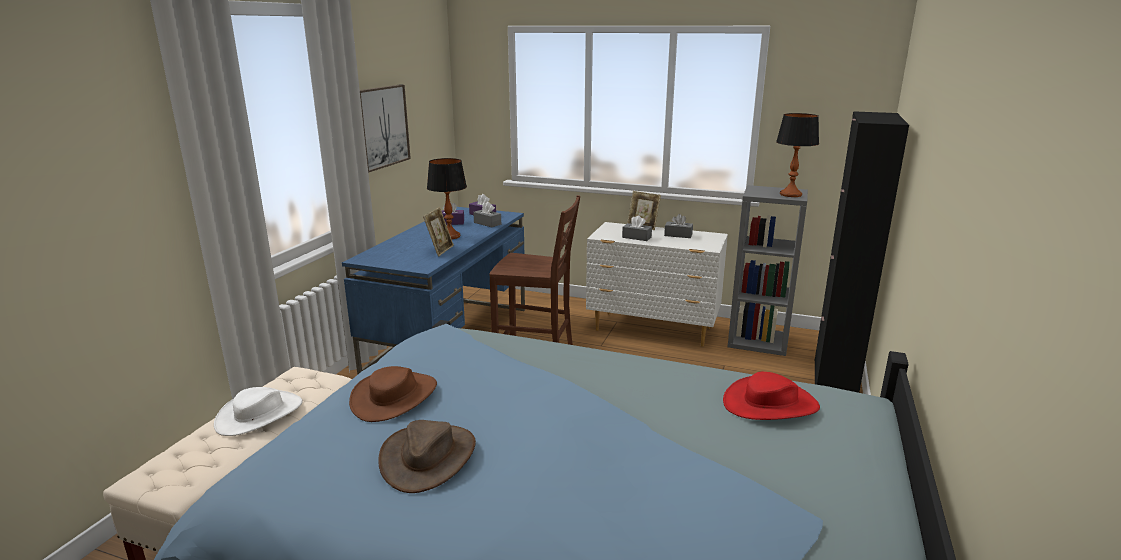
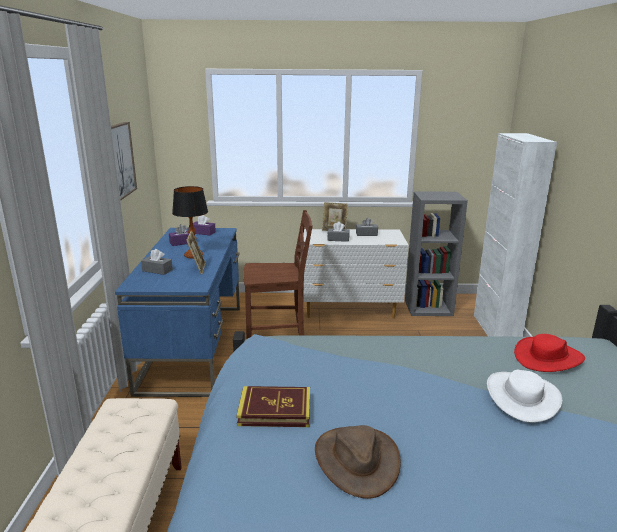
camera: 20 degrees left, 0 degrees up
white hat [214,387,303,436] -> white hat moved to [487,369,562,423]
brown hat [349,366,437,422] -> book [236,386,310,427]
grey tissue box [473,202,501,227] -> grey tissue box moved to [141,249,173,275]
table lamp [776,113,819,197] -> none
black cabinet [815,111,909,393] -> white cabinet [474,133,557,337]

